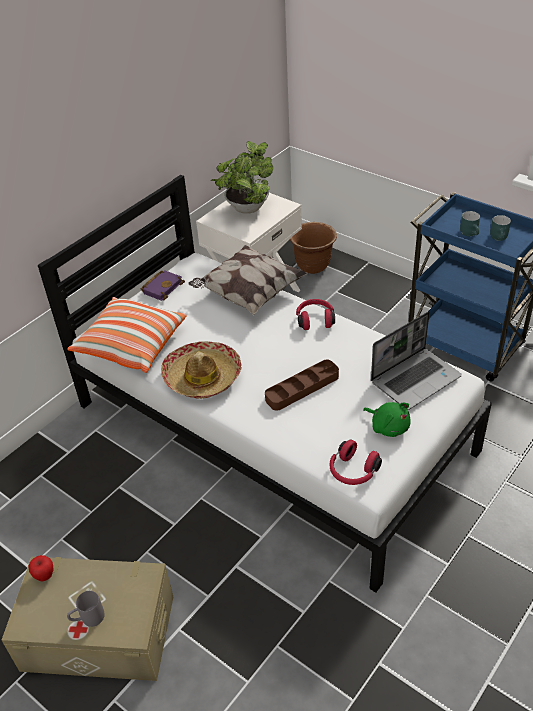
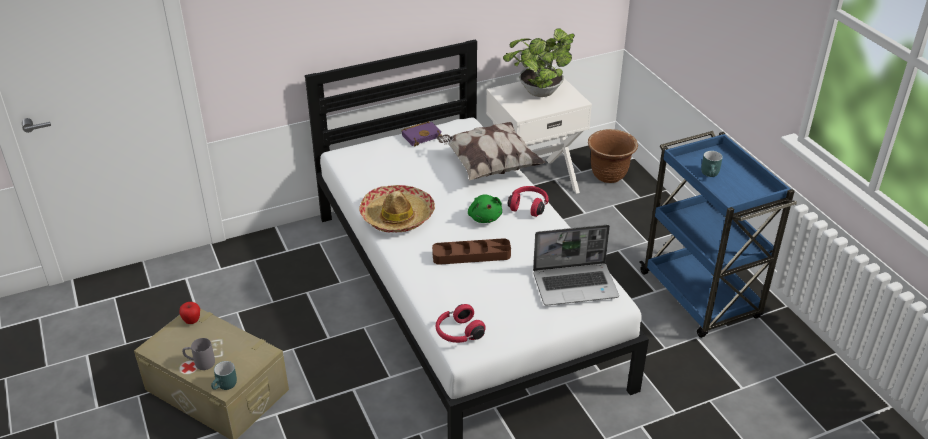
camera: 25 degrees right, 5 degrees down
pillow [67,297,186,373] -> none
green plush toy [363,402,411,437] -> green plush toy moved to [468,194,502,223]
turquoise mug [490,215,511,241] -> turquoise mug moved to [211,361,237,390]

